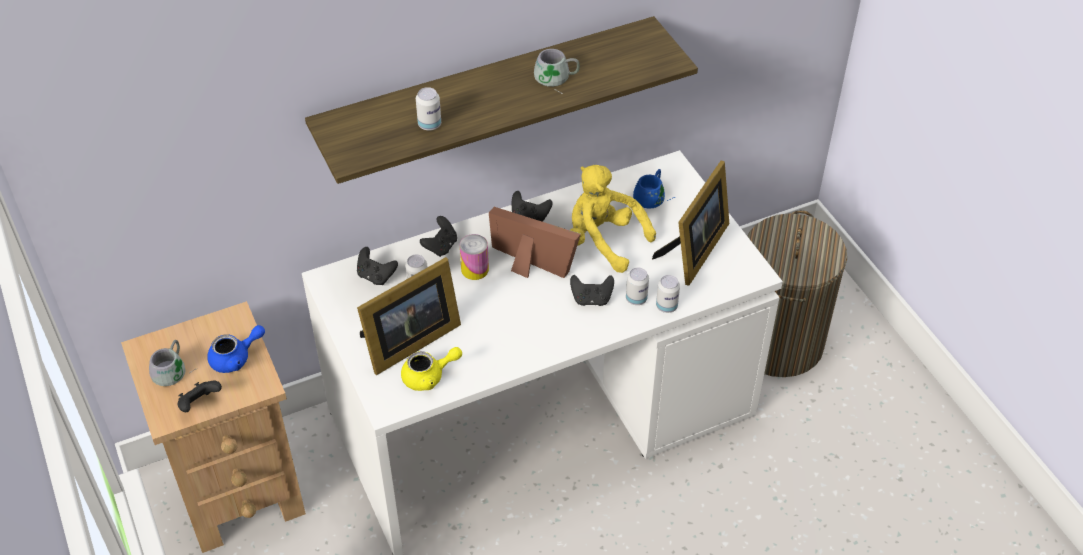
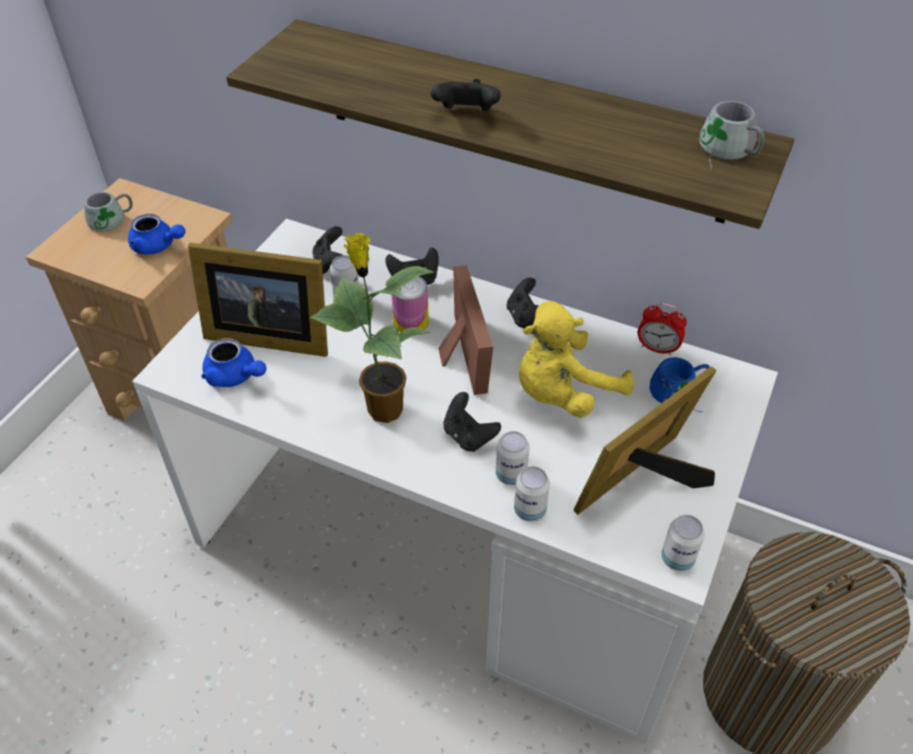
camera: 50 degrees right, 0 degrees up
black game controller [178,381,222,412] -> black game controller moved to [431,79,501,111]
yellow teapot [401,347,462,391] -> blue teapot [201,338,267,387]
can [416,87,441,131] -> can moved to [661,515,705,571]
grey mug [534,49,580,94] -> grey mug moved to [699,101,764,169]
yellow plush toy [570,165,656,273] -> yellow plush toy turned 120 degrees counterclockwise [519,301,634,418]
picture frame [652,160,729,286] -> picture frame turned 150 degrees clockwise [574,367,716,515]
none -> potted plant [310,233,436,423]
none -> alarm clock [638,303,687,356]

